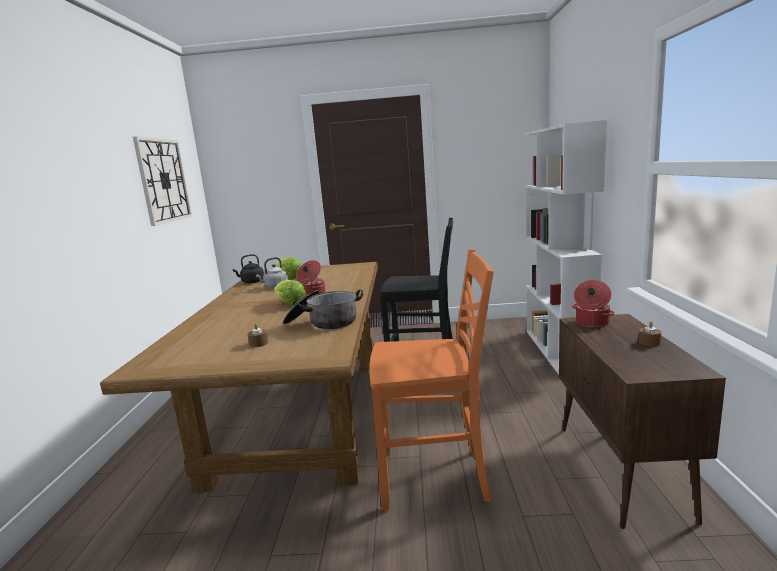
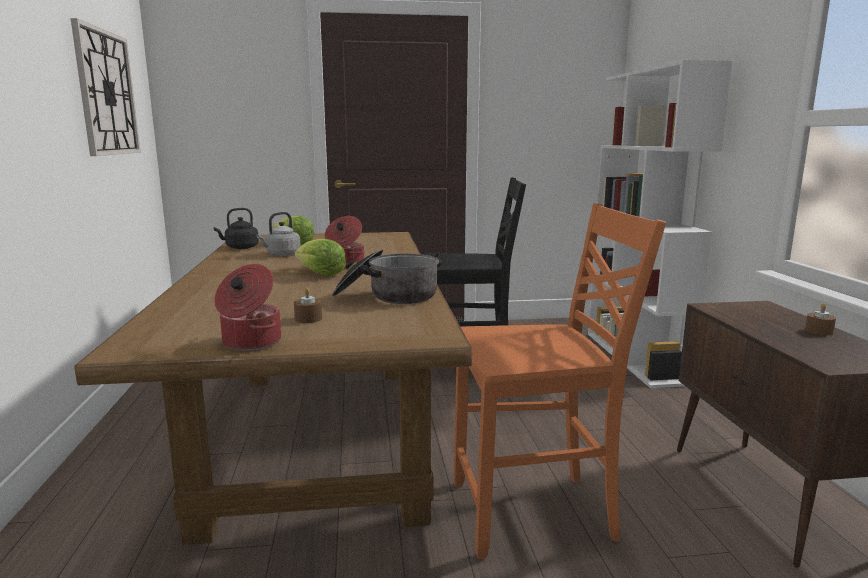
camera: 10 degrees left, 0 degrees up
cooking pot [572,280,615,327] -> cooking pot moved to [214,264,281,351]

